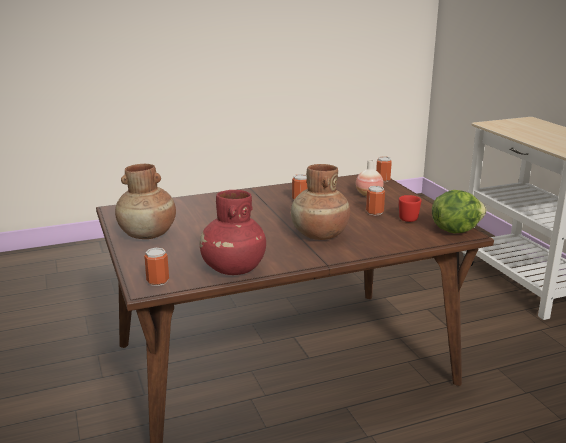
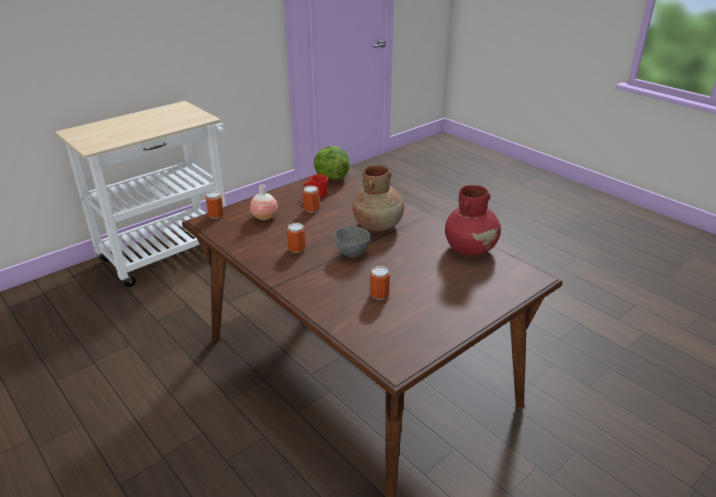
camera: 110 degrees left, 10 degrees up
brown vase [115,163,176,239] -> none
can [144,248,169,286] -> can moved to [370,266,390,300]
none -> grey bowl [334,226,370,257]

